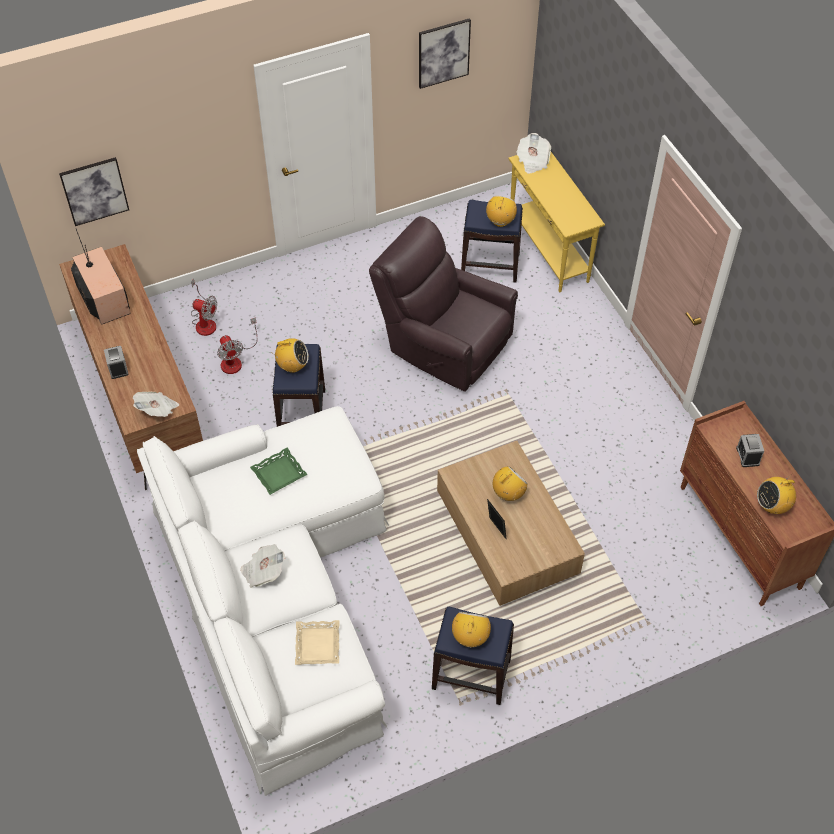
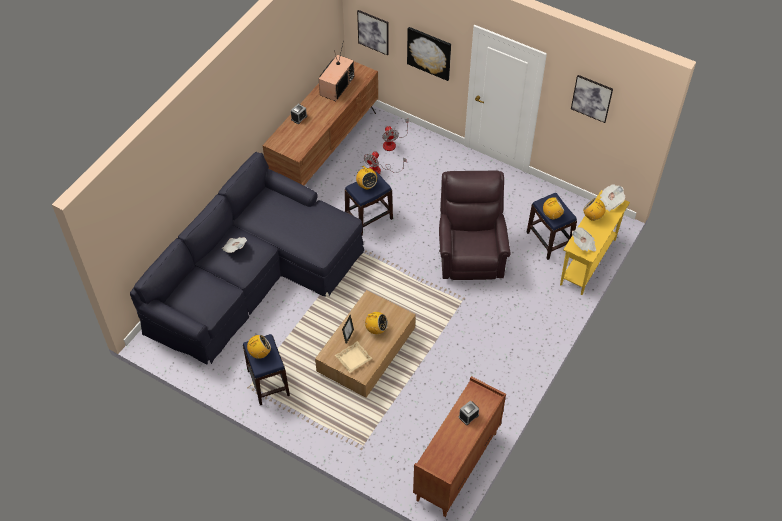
camera: 55 degrees right, 0 degrees up
newspaper [132,392,179,417] -> newspaper moved to [572,227,596,252]
white sofa [137,406,389,796] -> black sofa [130,152,364,364]
green tray [250,448,308,495] -> none
beige tray [295,620,339,665] -> beige tray moved to [335,341,373,373]
radio [757,473,796,514] -> radio moved to [583,198,606,221]
none -> picture [407,27,451,81]

